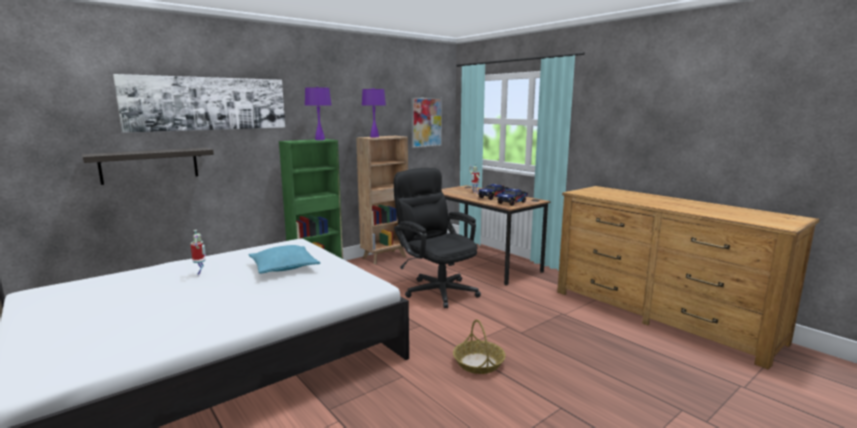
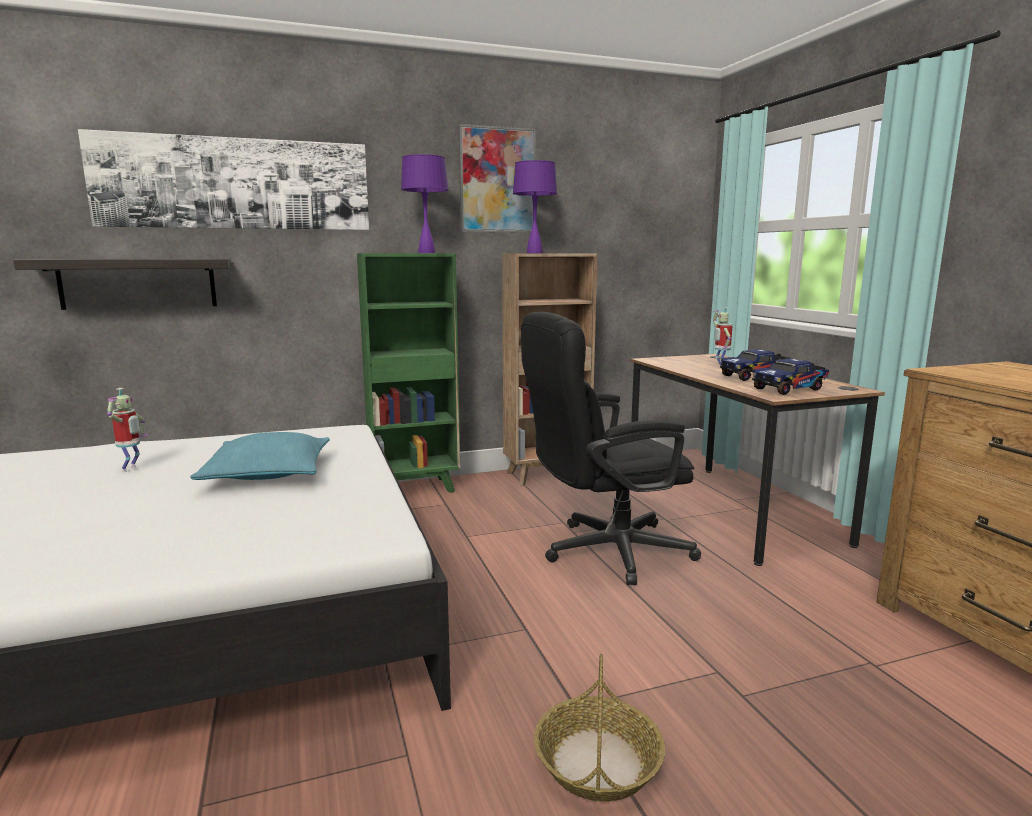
camera: 20 degrees right, 0 degrees up
black office chair [394,168,481,308] -> black office chair turned 90 degrees counterclockwise [521,312,701,585]
picture [411,97,442,148] -> picture moved to [459,124,536,233]

